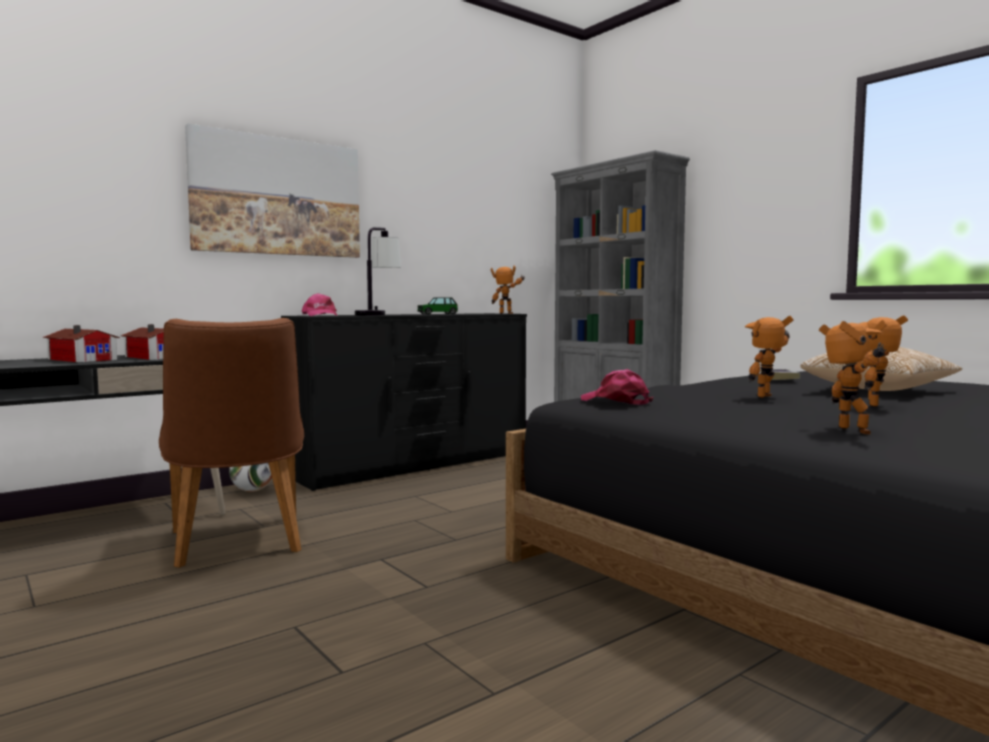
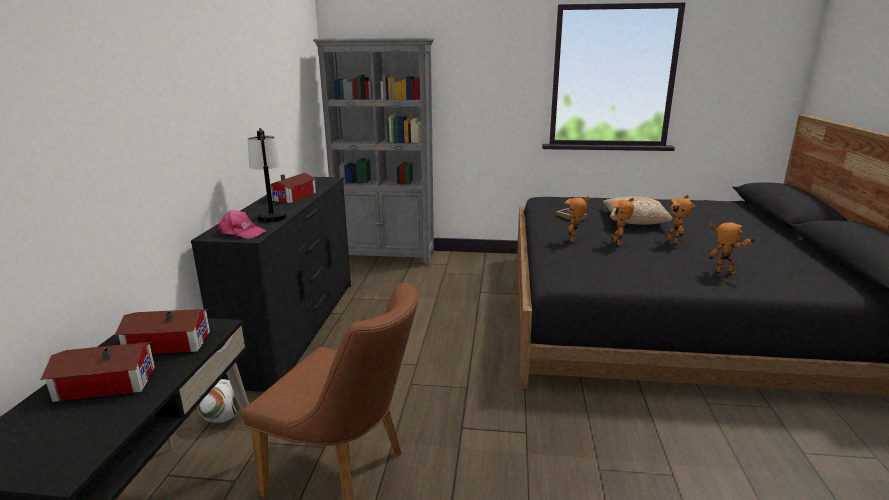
camera: 45 degrees left, 15 degrees up
picture [185,124,360,258] -> none
toy car [417,297,458,315] -> toy house [270,173,317,203]
toy robot [491,266,525,314] -> toy robot moved to [564,196,590,243]
pink cap [581,369,653,405] -> none

